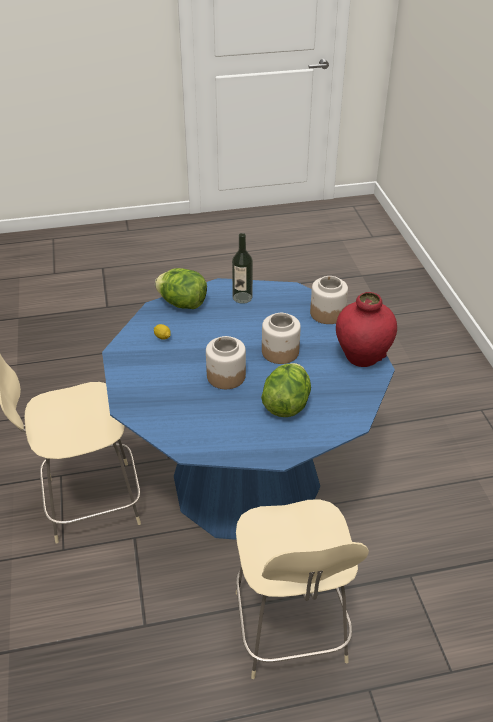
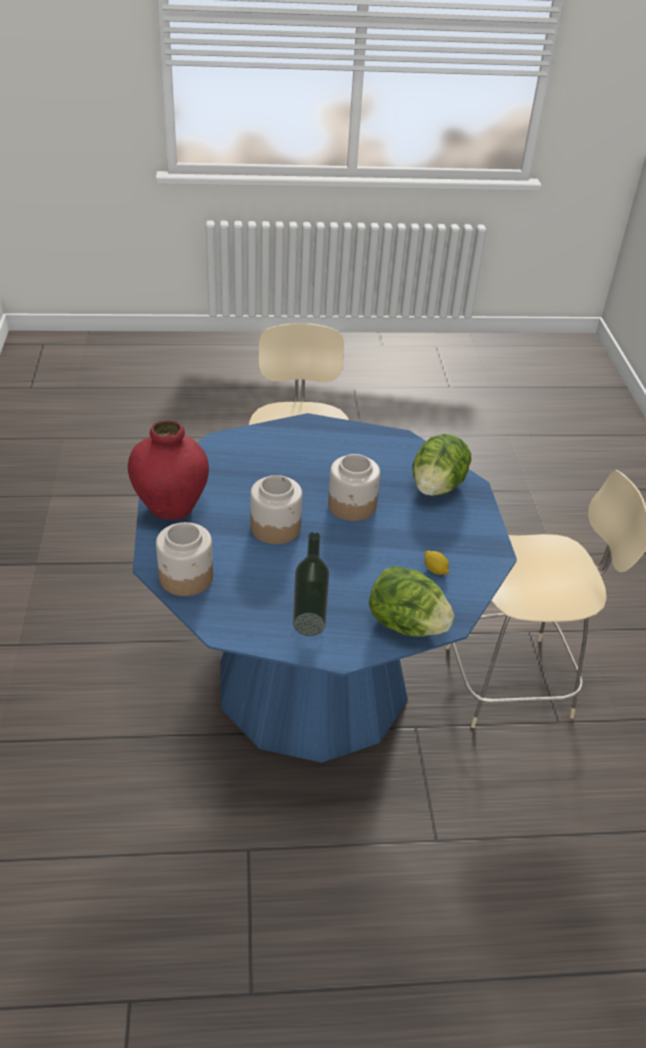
camera: 175 degrees left, 0 degrees up
lettuce [261,363,311,417] -> lettuce moved to [412,434,471,496]

